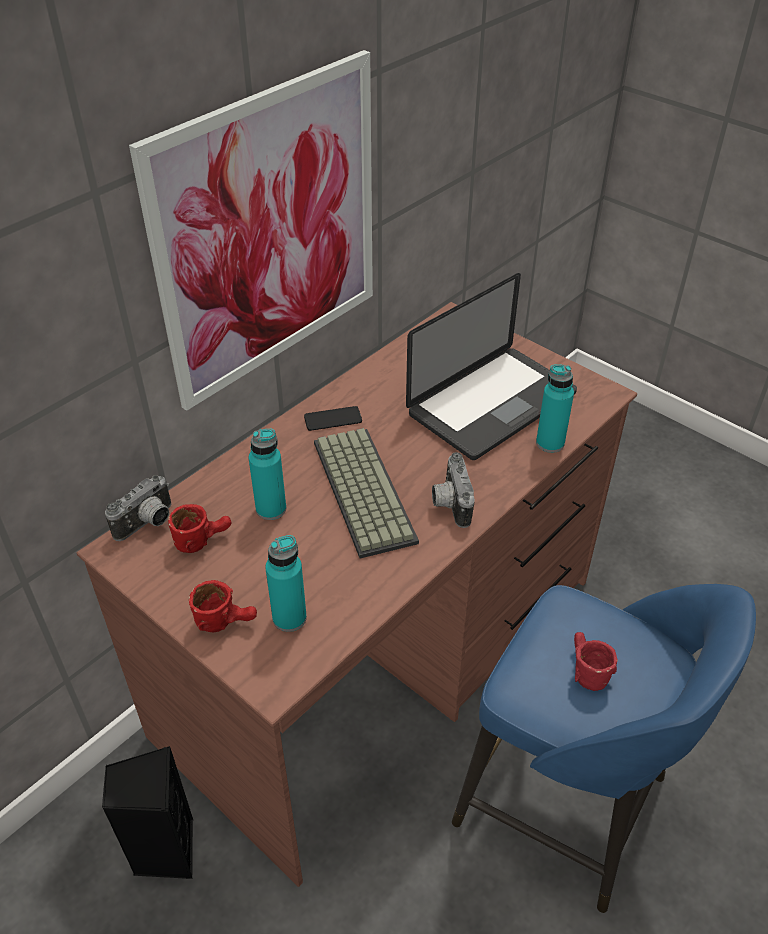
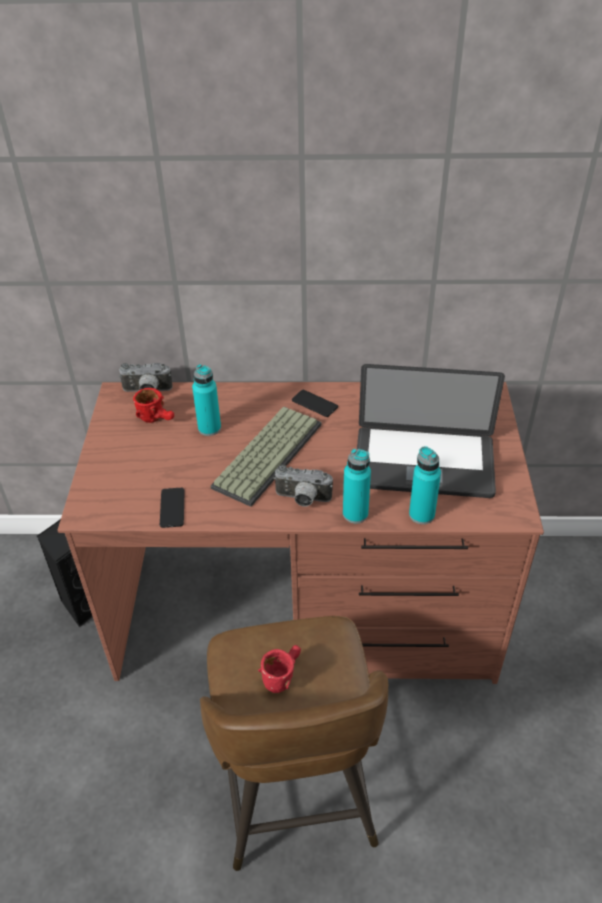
camera: 50 degrees right, 0 degrees up
picture [129,50,373,411] -> none
red mug [189,580,257,632] -> none
turquoise bottle [265,535,307,632] -> turquoise bottle moved to [343,449,371,523]
camera [432,452,475,528] -> camera turned 120 degrees counterclockwise [274,465,333,506]
blue stool [452,584,756,913] -> brown stool [200,616,388,871]
none -> phone [160,488,185,528]

